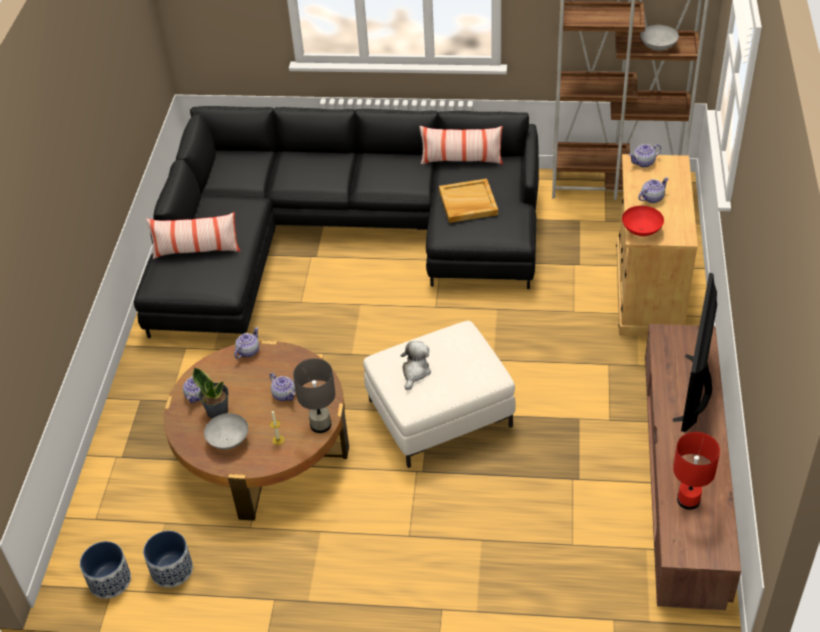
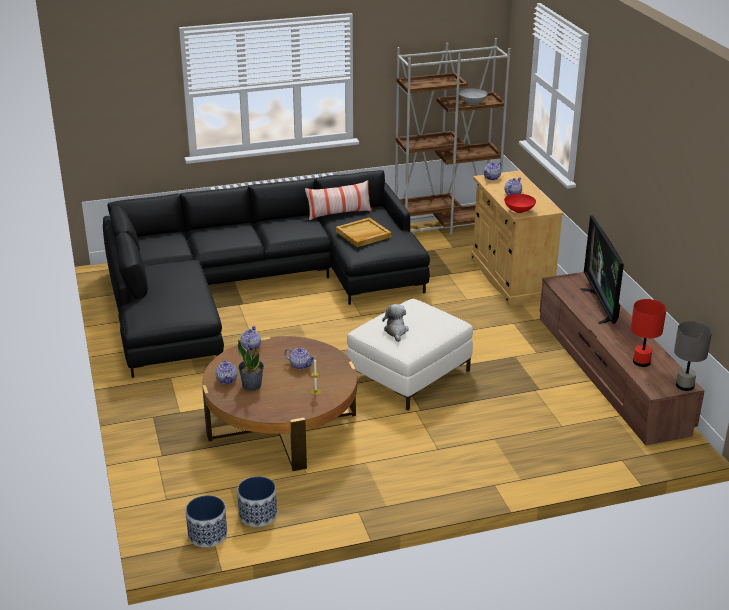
camera: 25 degrees left, 15 degrees down
pillow [146,212,240,259] -> none
grey bowl [204,413,248,450] -> none
grey table lamp [293,358,335,433] -> grey table lamp moved to [674,321,712,391]

